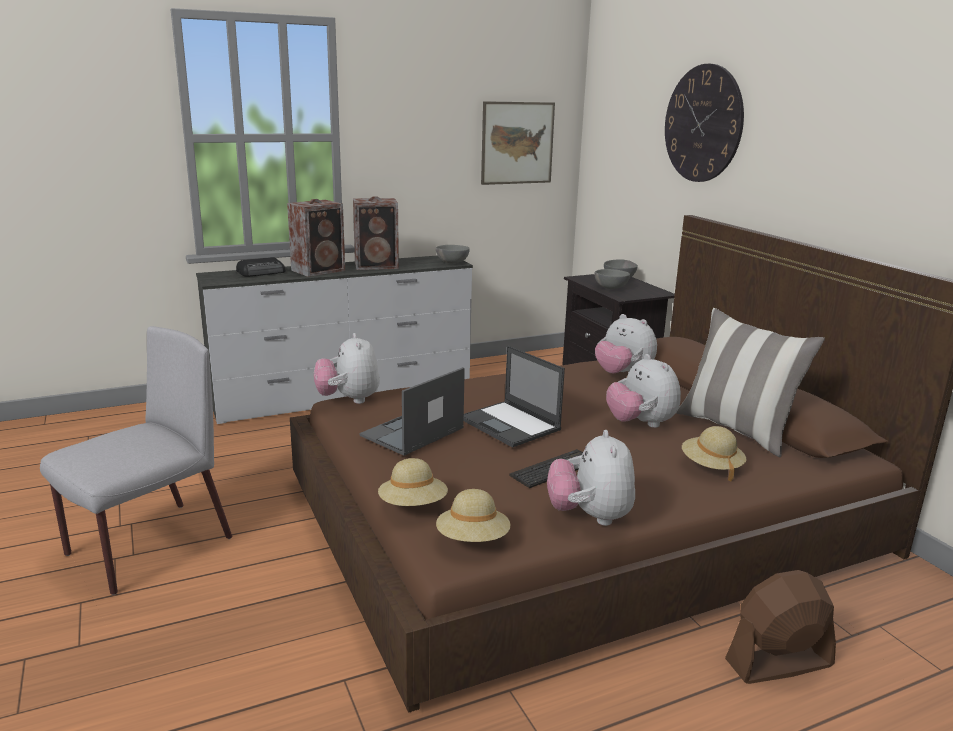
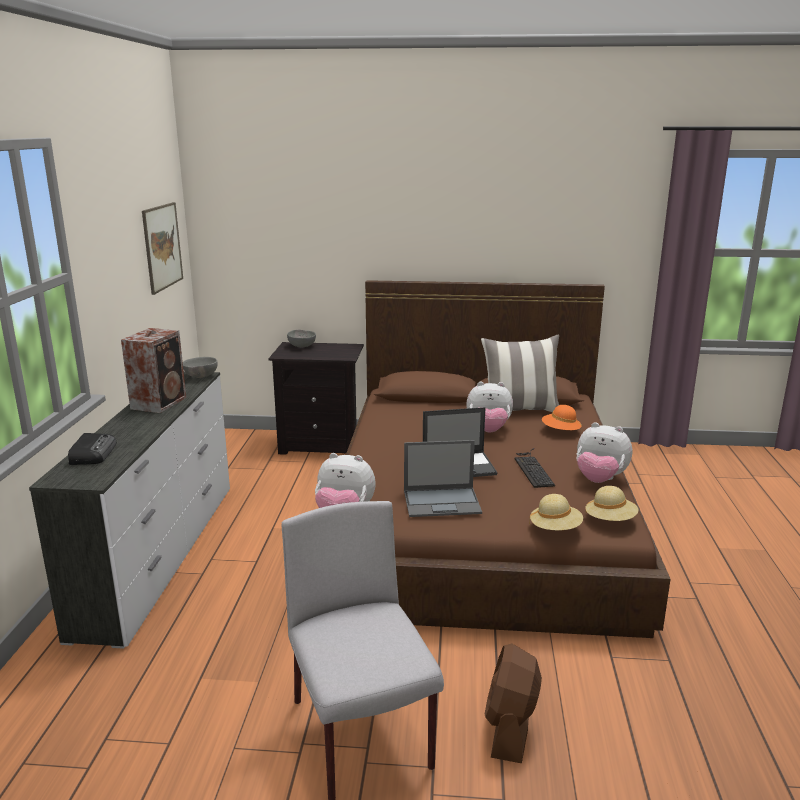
camera: 60 degrees left, 0 degrees up
speaker [287,199,345,277] -> none
laptop [359,367,465,456] -> laptop turned 75 degrees counterclockwise [404,440,482,517]
grey bowl [594,269,630,289] -> none
plush toy [595,314,657,373] -> none
wall clock [665,64,744,182] -> none
beige hat [682,426,746,481] -> orange hat [542,405,582,430]
brown fan [725,570,836,684] -> brown fan moved to [485,643,542,763]

